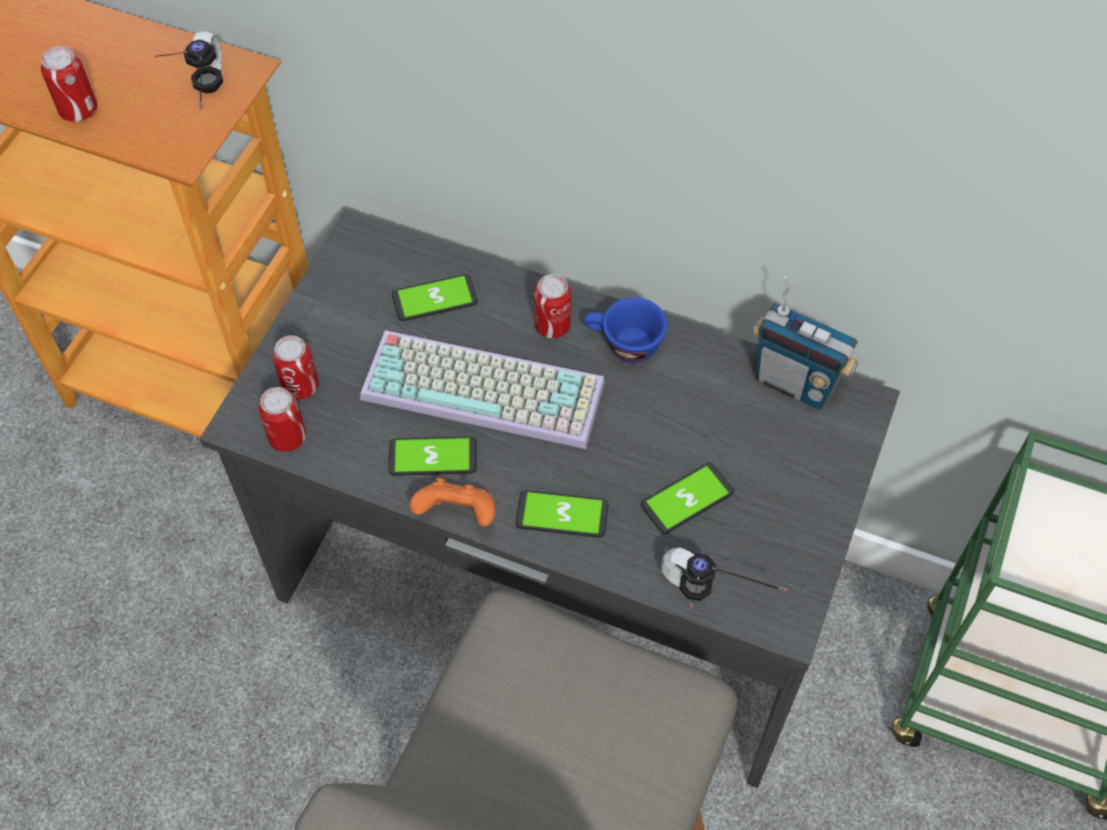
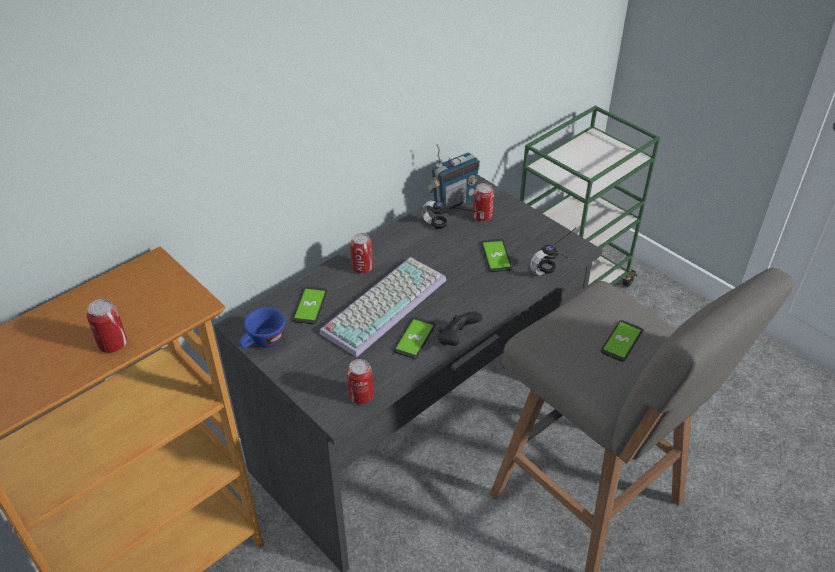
camera: 65 degrees left, 15 degrees down
headphones [155,31,223,111] -> headphones moved to [422,200,482,229]
can [273,335,319,400] -> can moved to [473,183,494,222]
orange game controller [410,478,495,527] -> black game controller [438,311,482,346]
phone [516,490,608,538] -> phone moved to [601,320,643,362]
blue cup [584,297,668,363] -> blue cup moved to [239,307,285,348]

